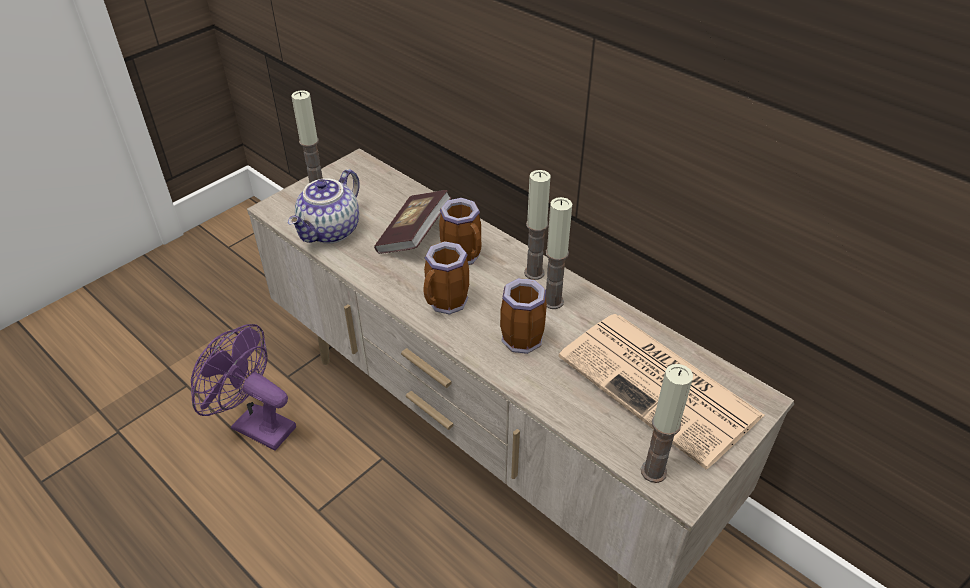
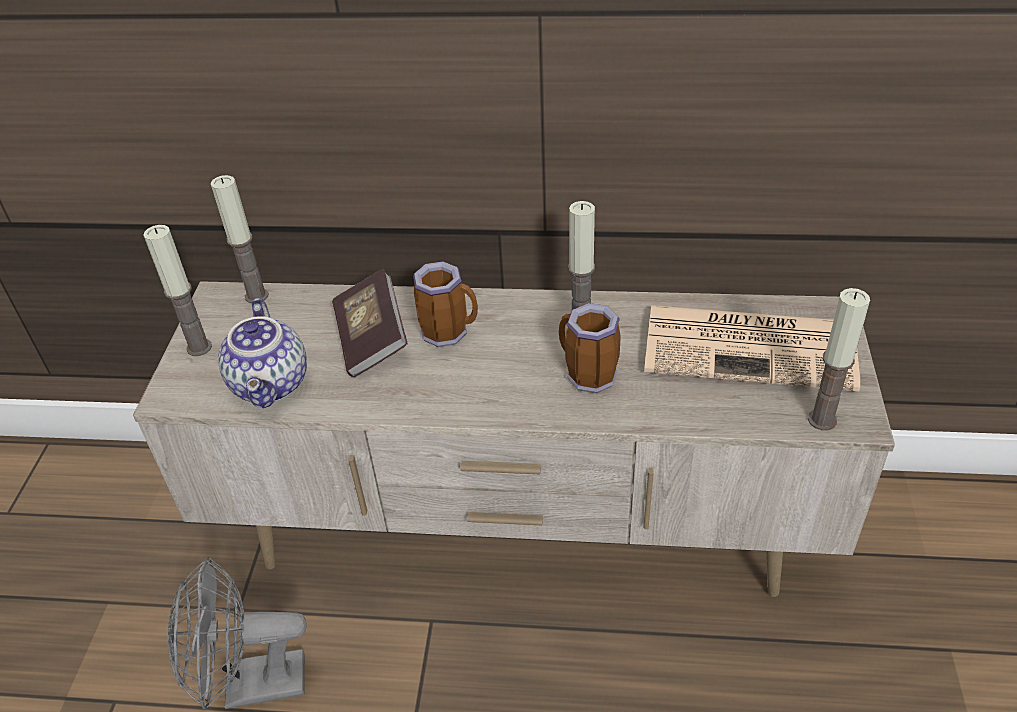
camera: 35 degrees left, 0 degrees up
purple fan [191,324,296,450] -> grey fan [168,557,307,709]
mug [424,241,469,315] -> none
candle [524,170,550,280] -> candle moved to [211,175,269,303]

